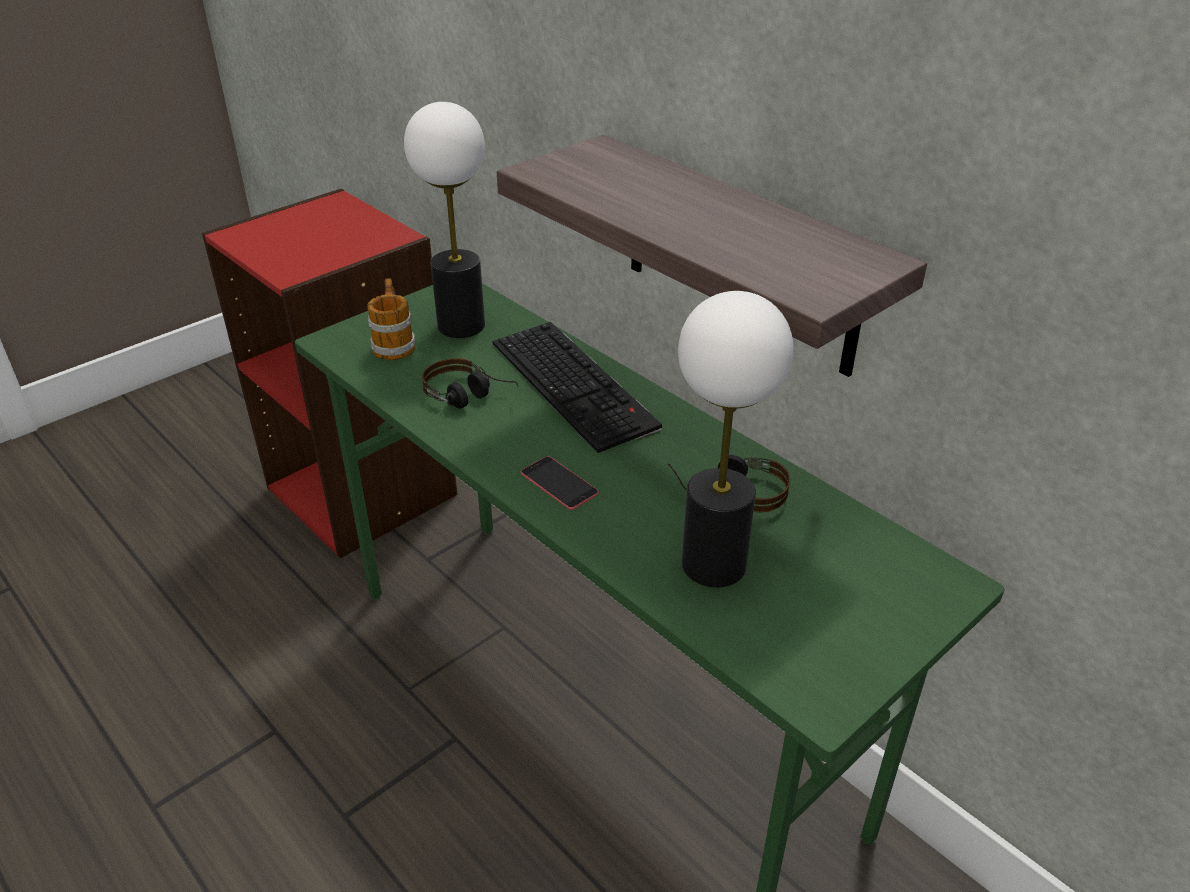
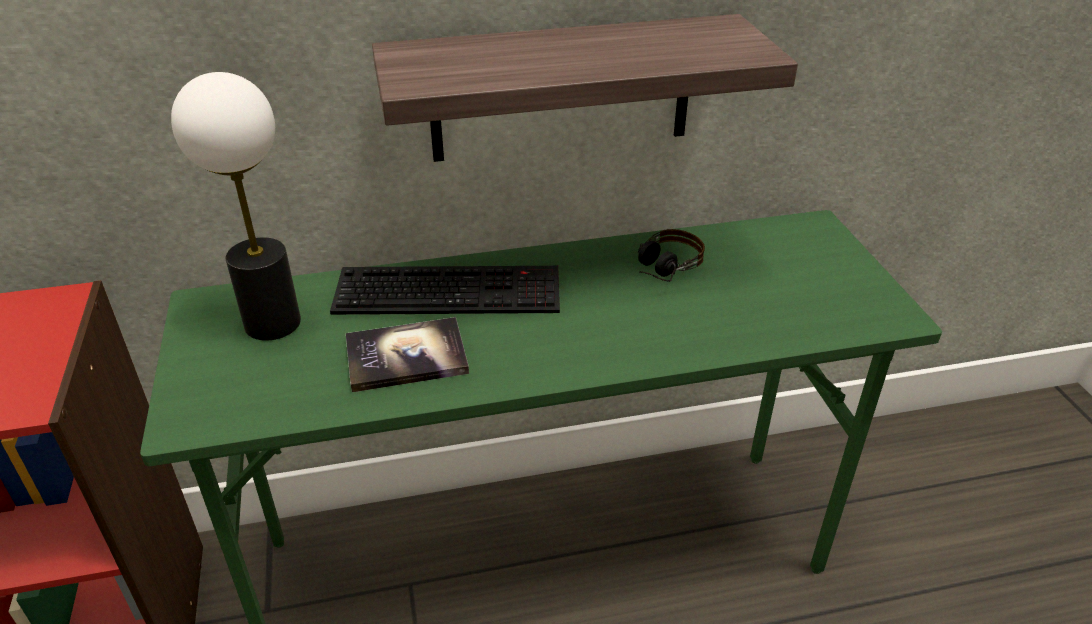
camera: 60 degrees left, 0 degrees up
mug [367,278,416,360] -> none
headphones [422,358,518,409] -> book [346,317,469,392]
phone [521,456,599,510] -> none
table lamp [678,291,793,588] -> none

